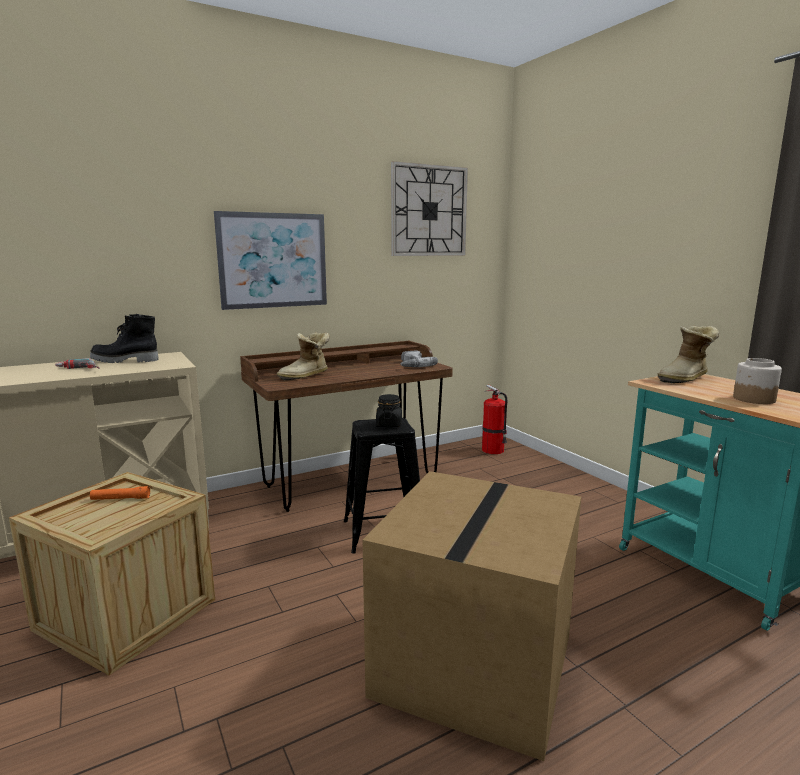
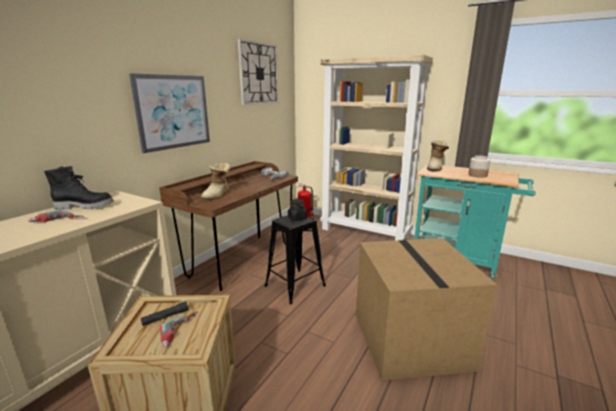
camera: 30 degrees left, 5 degrees up
black boot [90,314,159,363] -> black boot turned 150 degrees counterclockwise [44,166,114,210]
orange flashlight [90,486,150,500] -> black flashlight [141,301,188,326]
none -> power drill [160,311,198,348]
none -> beige bookcase [320,54,433,240]

